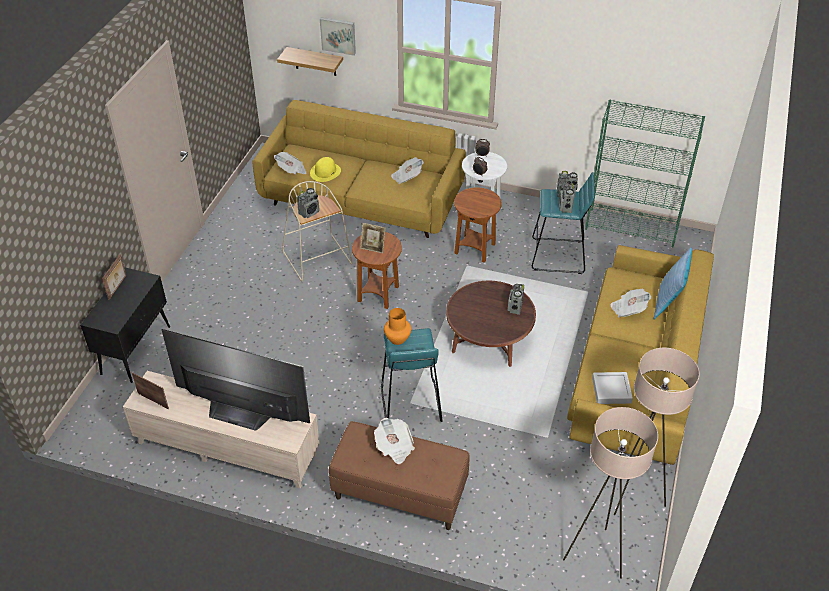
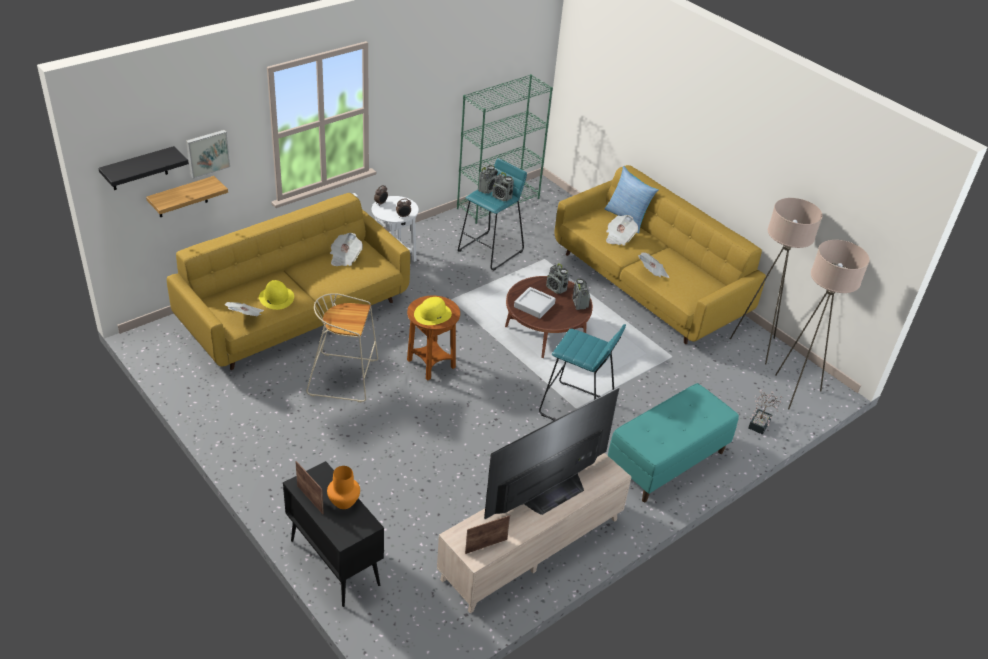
camera: 60 degrees left, 5 degrees down
radio [297,188,320,218] -> radio moved to [572,278,590,310]
brown bench [329,421,470,530] -> turquoise bench [608,383,739,502]
picture frame [360,223,386,253] -> yellow hat [414,297,452,325]
newspaper [374,417,415,464] -> newspaper moved to [638,253,669,278]
orange vase [384,308,411,345] -> orange vase moved to [327,466,360,509]
brown side table [454,188,502,263] -> none
grey tray [592,372,633,404] -> grey tray moved to [514,287,556,319]
none -> black shelf [98,146,189,190]
none -> potted plant [748,389,783,435]

